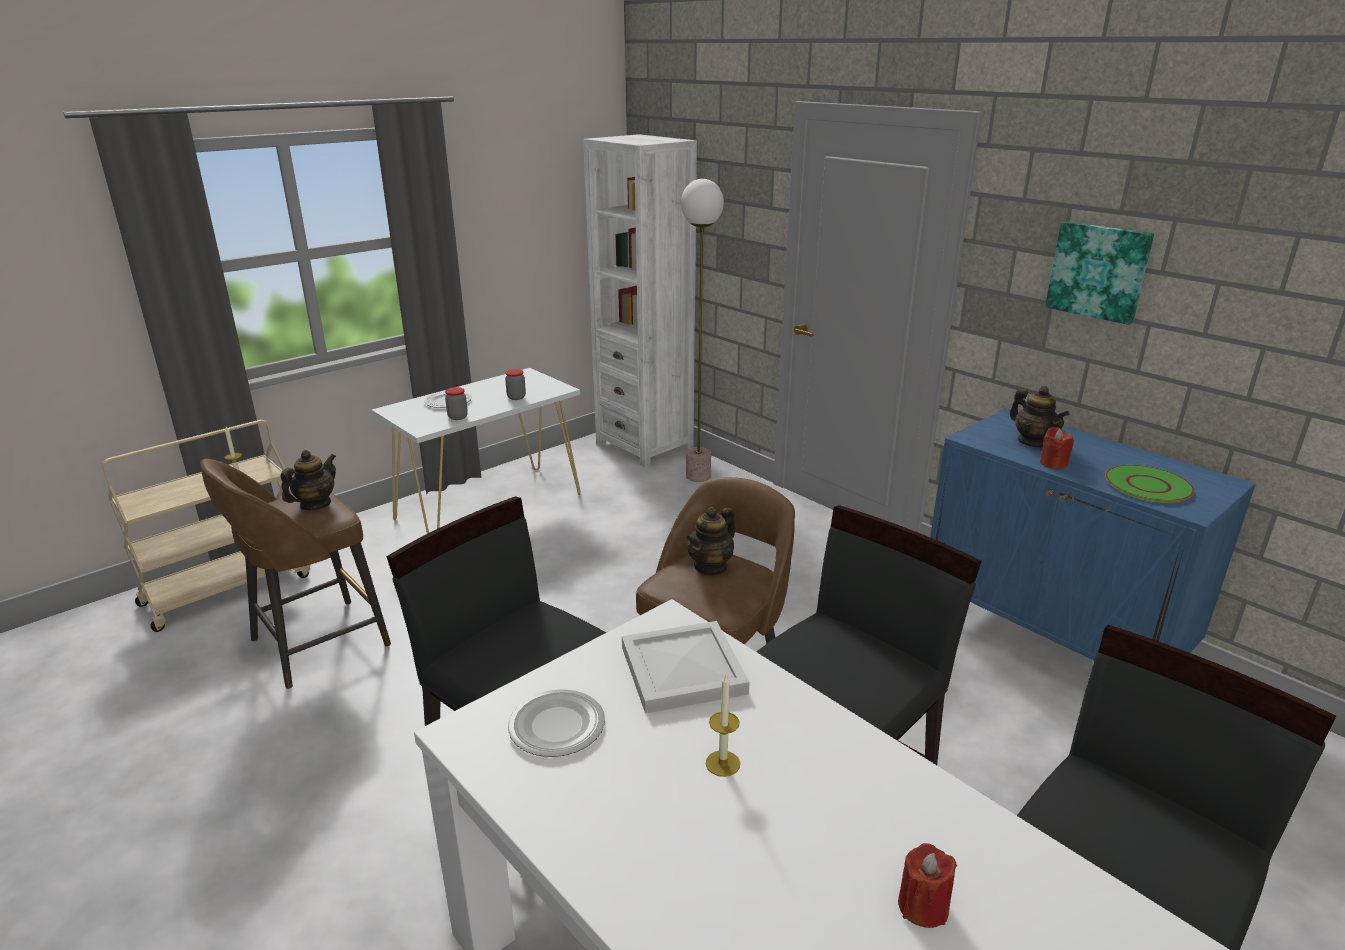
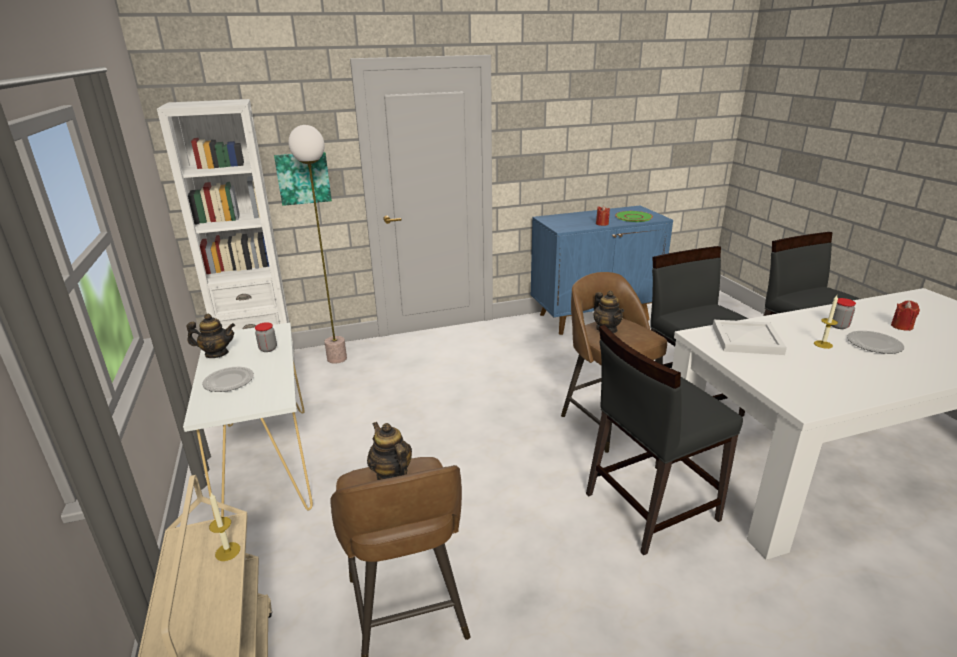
camera: 65 degrees left, 0 degrees up
jar [445,387,468,420] -> jar moved to [831,298,856,329]
plate [508,689,605,757] -> plate moved to [847,331,904,354]
teapot [1010,386,1069,448] -> teapot moved to [186,314,235,358]
picture [1045,221,1154,325] -> picture moved to [274,152,332,206]

